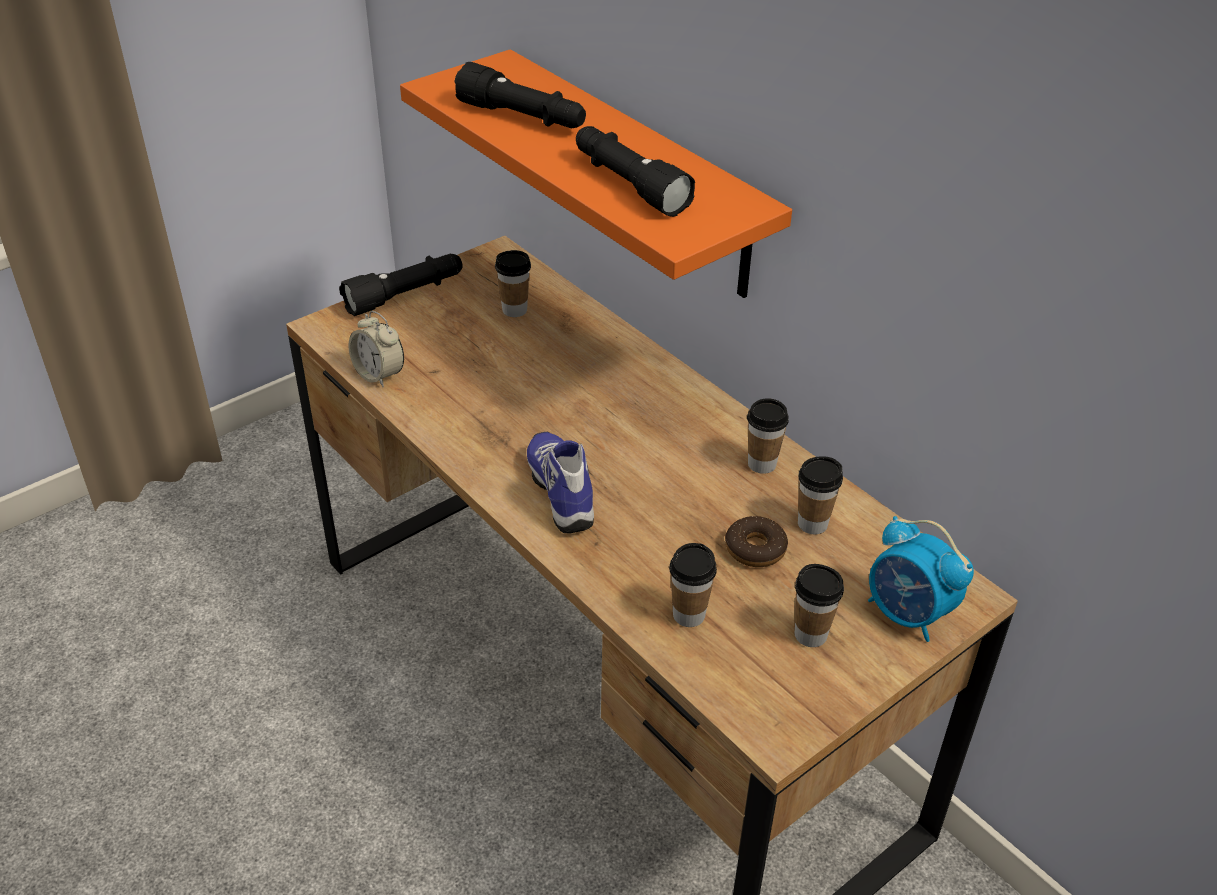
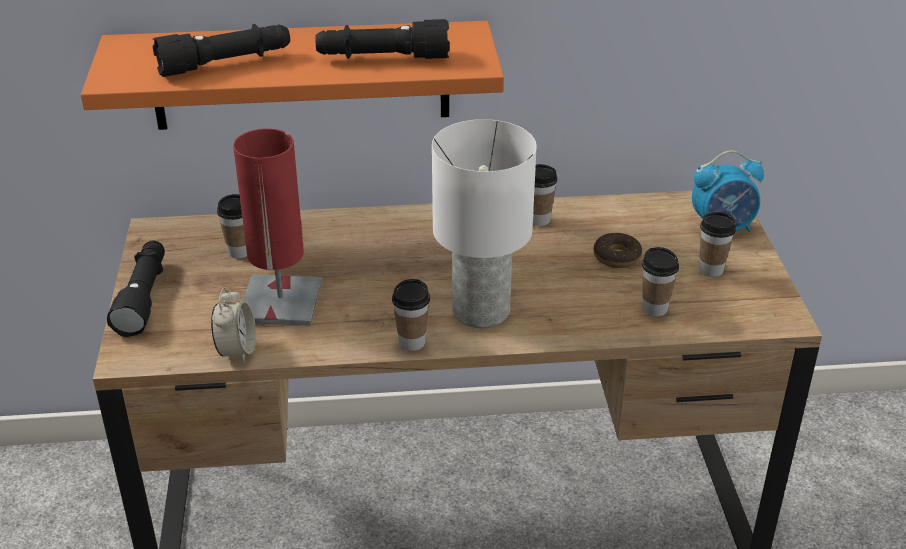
camera: 55 degrees left, 5 degrees down
alarm clock [349,311,404,387] -> alarm clock turned 75 degrees counterclockwise [211,287,256,363]
shoe [527,432,594,534] -> white table lamp [432,119,537,328]
cup [798,456,843,534] -> cup moved to [392,279,430,351]
none -> red table lamp [233,128,322,326]

